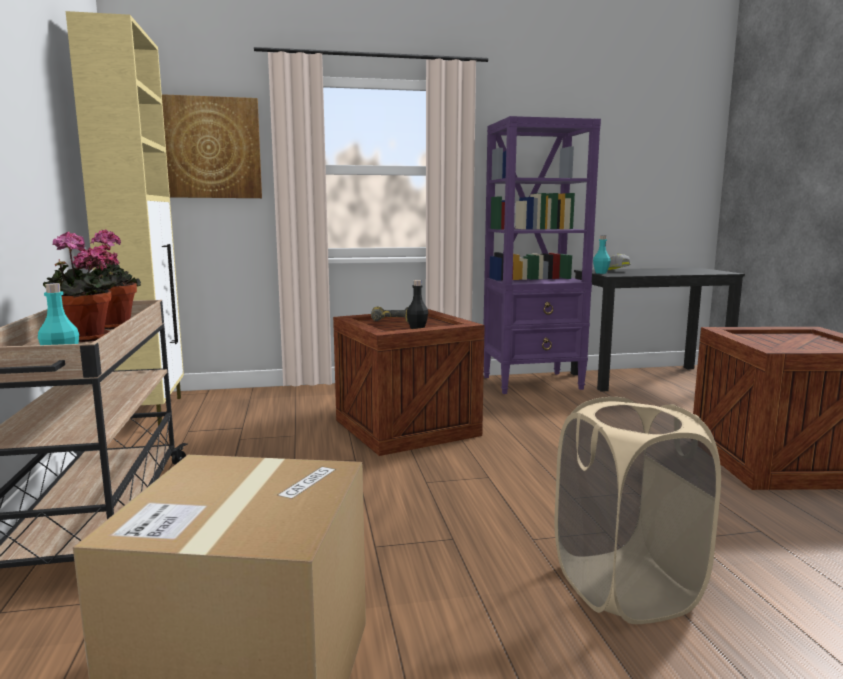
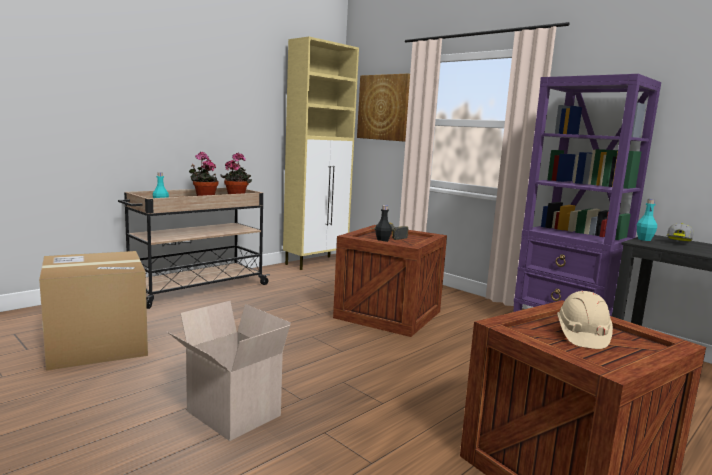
camera: 55 degrees right, 0 degrees up
beige laundry basket [555,397,721,624] -> cardboard box [166,301,291,441]
none -> beige hard hat [557,291,613,349]

